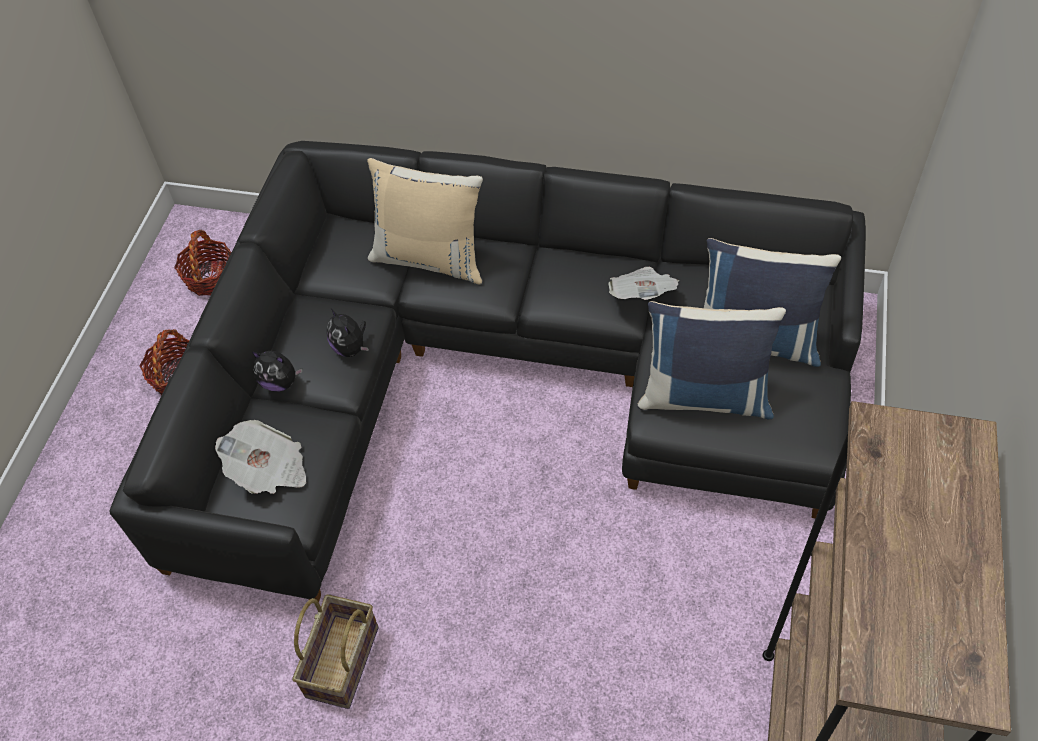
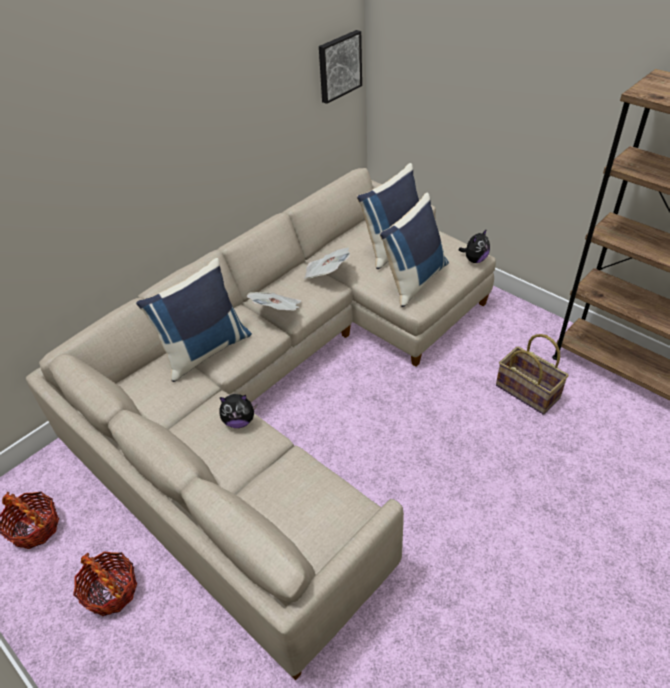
camera: 60 degrees left, 10 degrees down
black sofa [109,141,866,602] -> beige sofa [26,168,496,681]
newspaper [215,420,306,494] -> newspaper moved to [247,292,302,311]
plush toy [252,351,303,392] -> plush toy moved to [459,229,490,263]
basket [292,594,379,709] -> basket moved to [496,334,569,415]
beige pillow [367,158,483,284] -> blue pillow [136,258,252,382]
none -> picture [319,30,362,104]

